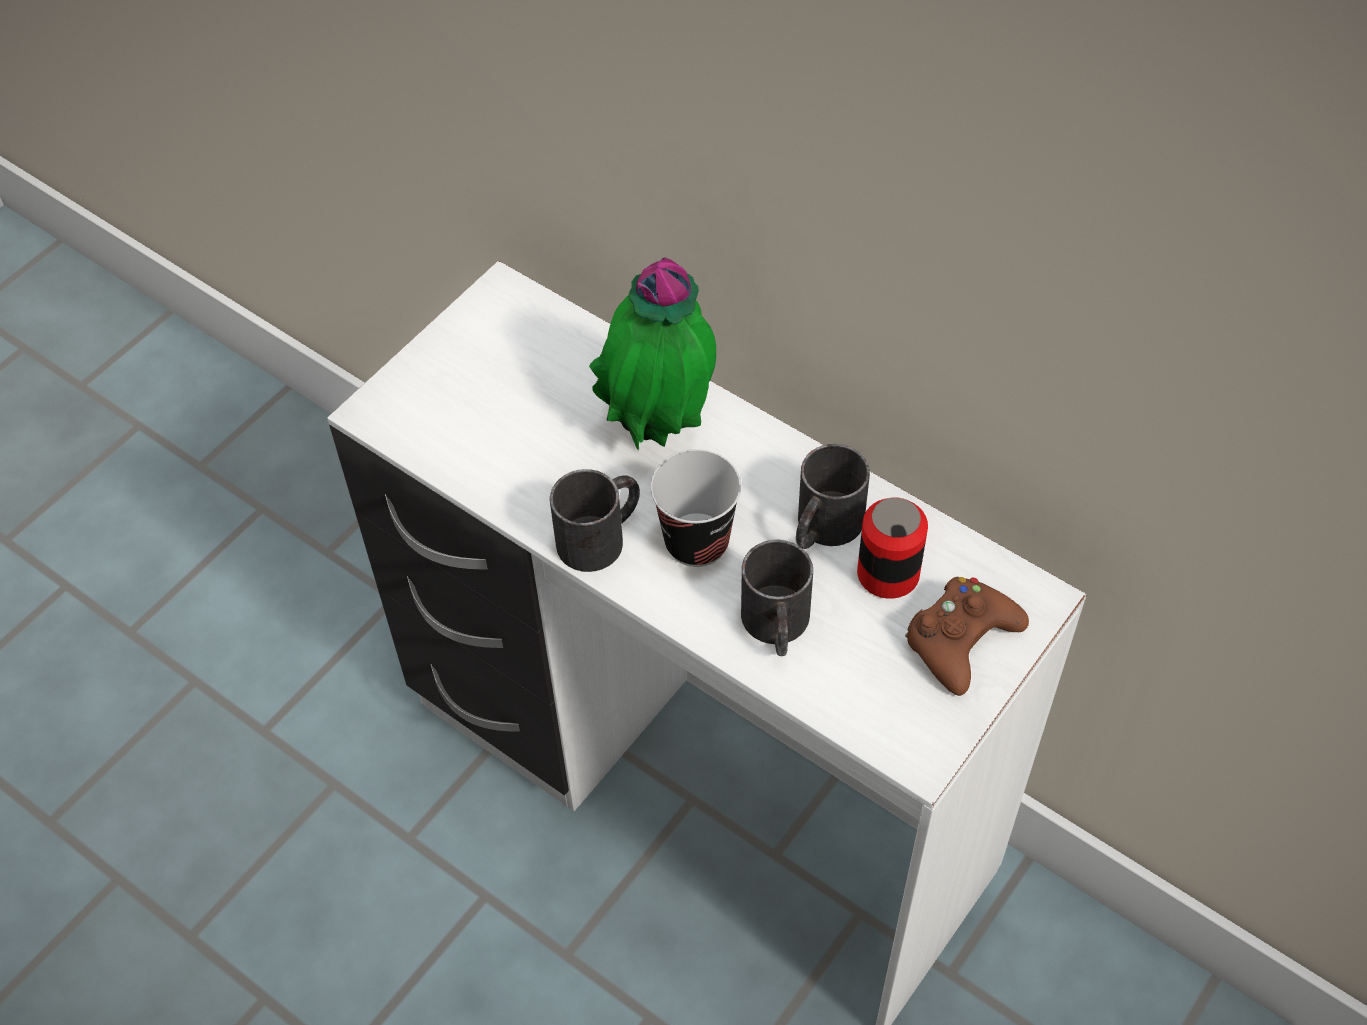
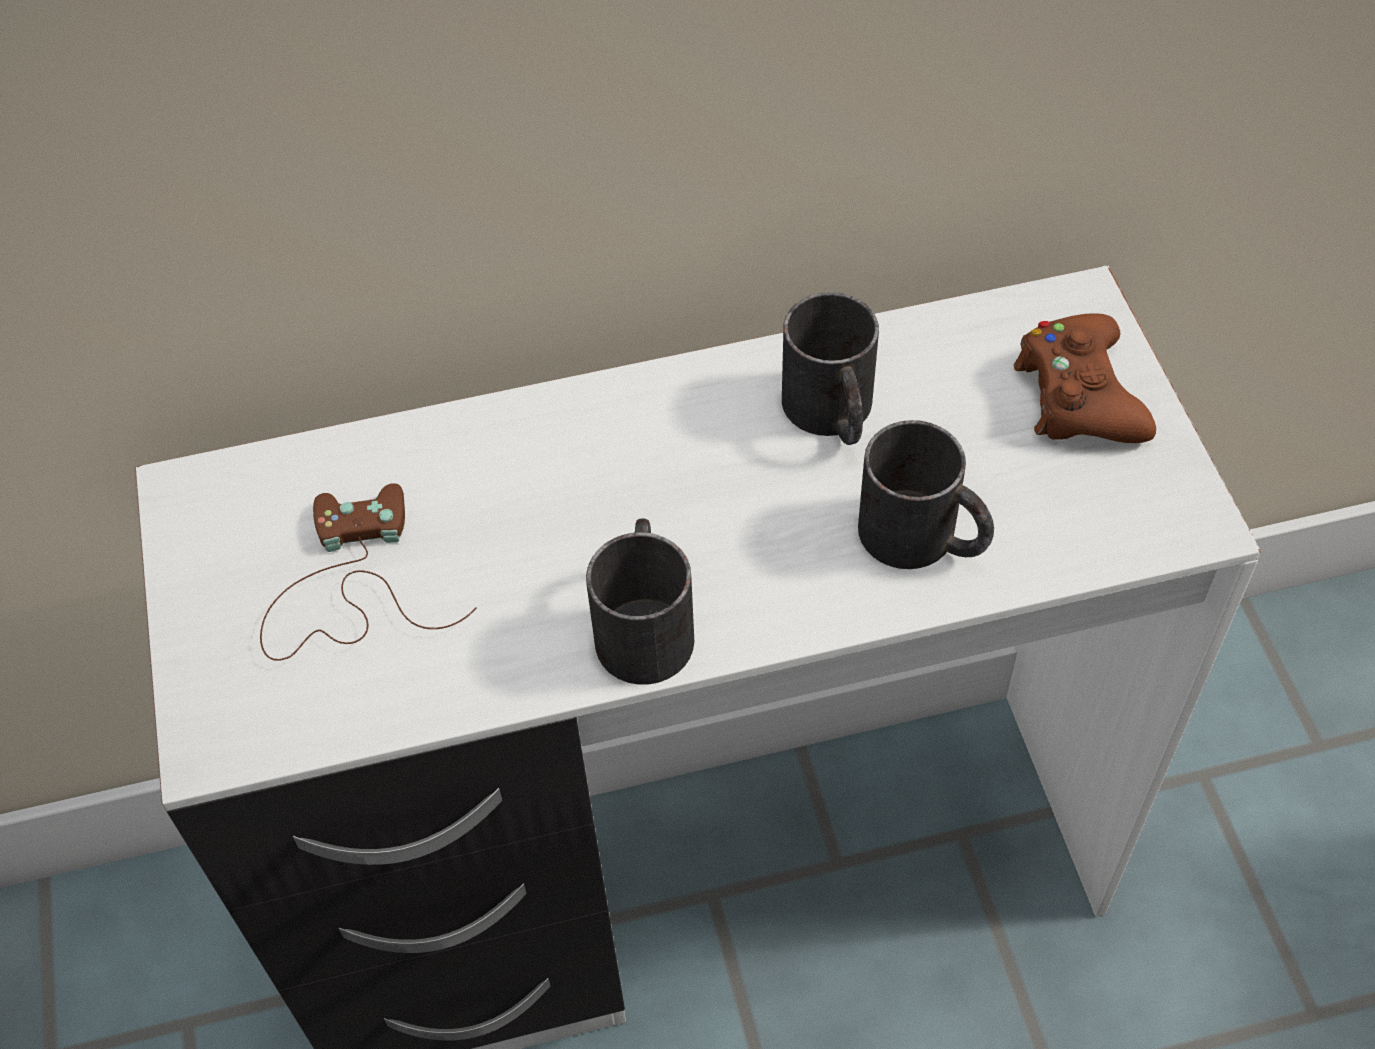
camera: 50 degrees left, 0 degrees up
potted plant [589,257,716,450] -> none
cup [650,449,741,567] -> none
can [857,497,928,599] -> none
none -> brown game controller [260,483,477,661]

